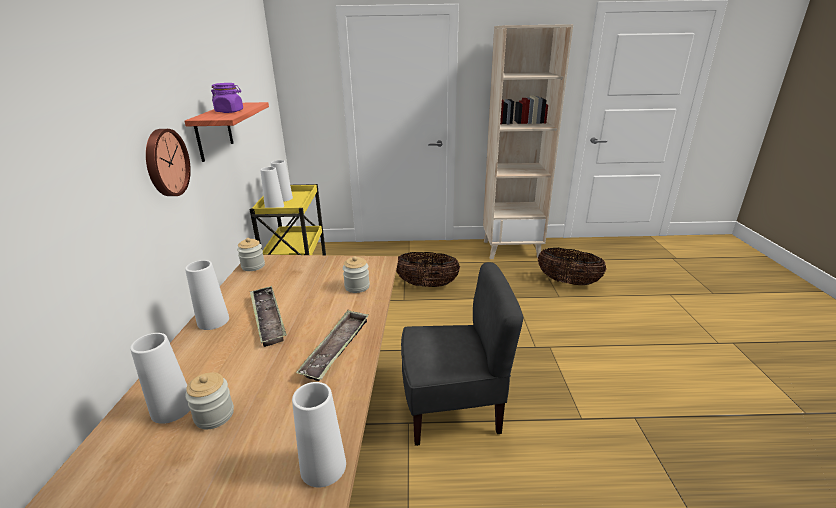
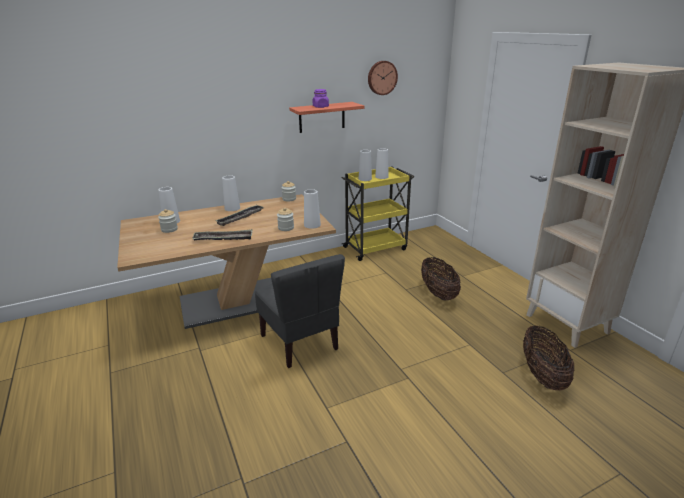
camera: 65 degrees right, 0 degrees up
wall clock [146,129,191,196] -> wall clock moved to [368,61,398,95]
white vase [292,382,346,488] -> white vase moved to [304,189,321,229]

